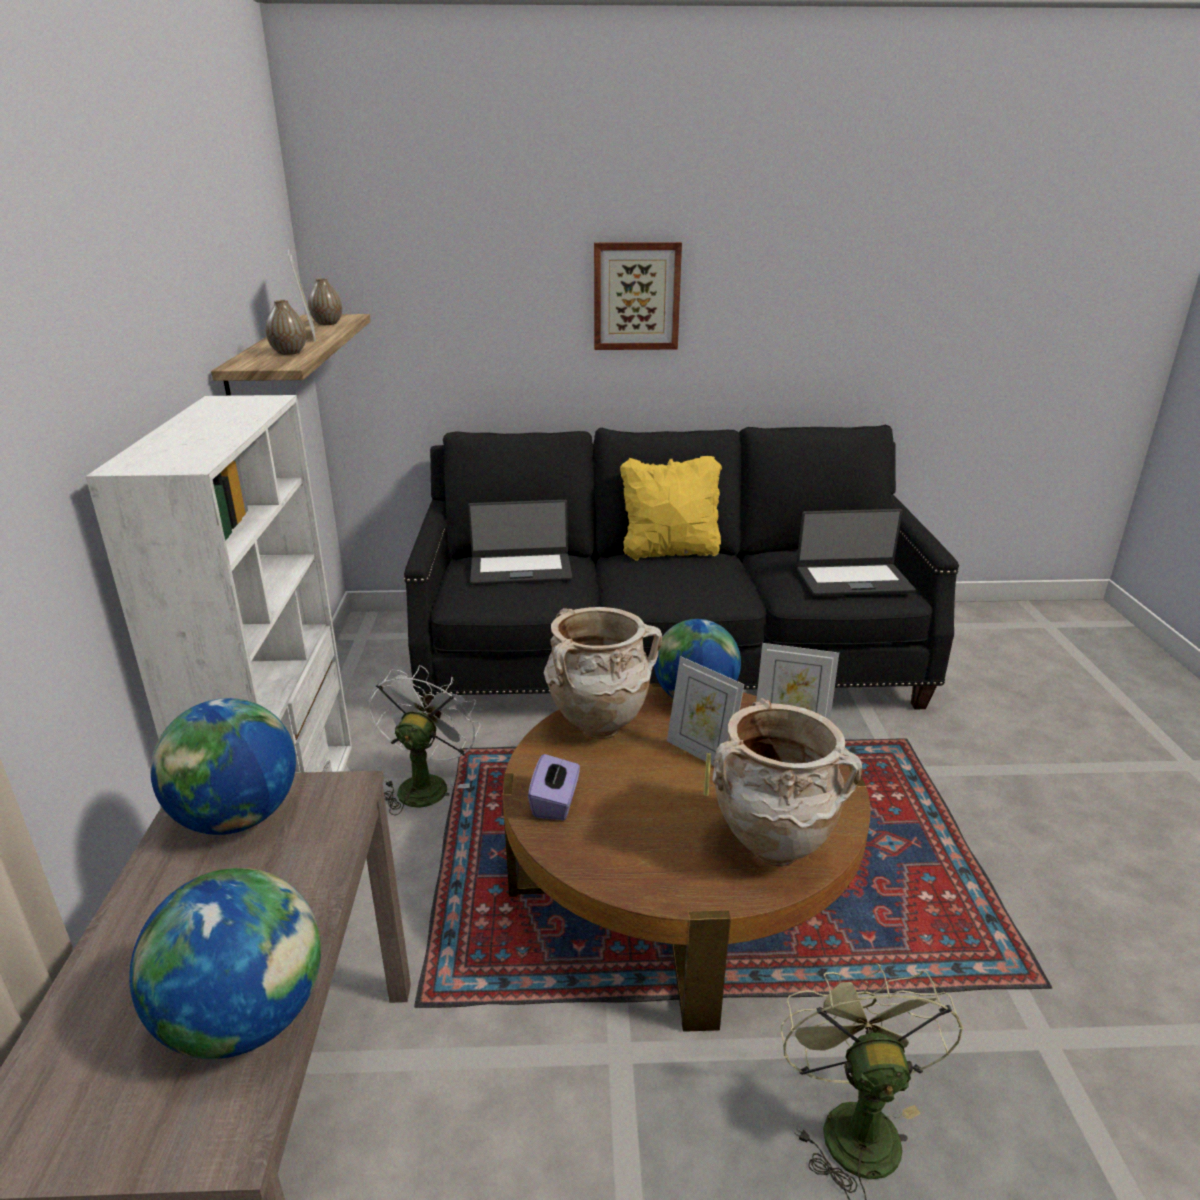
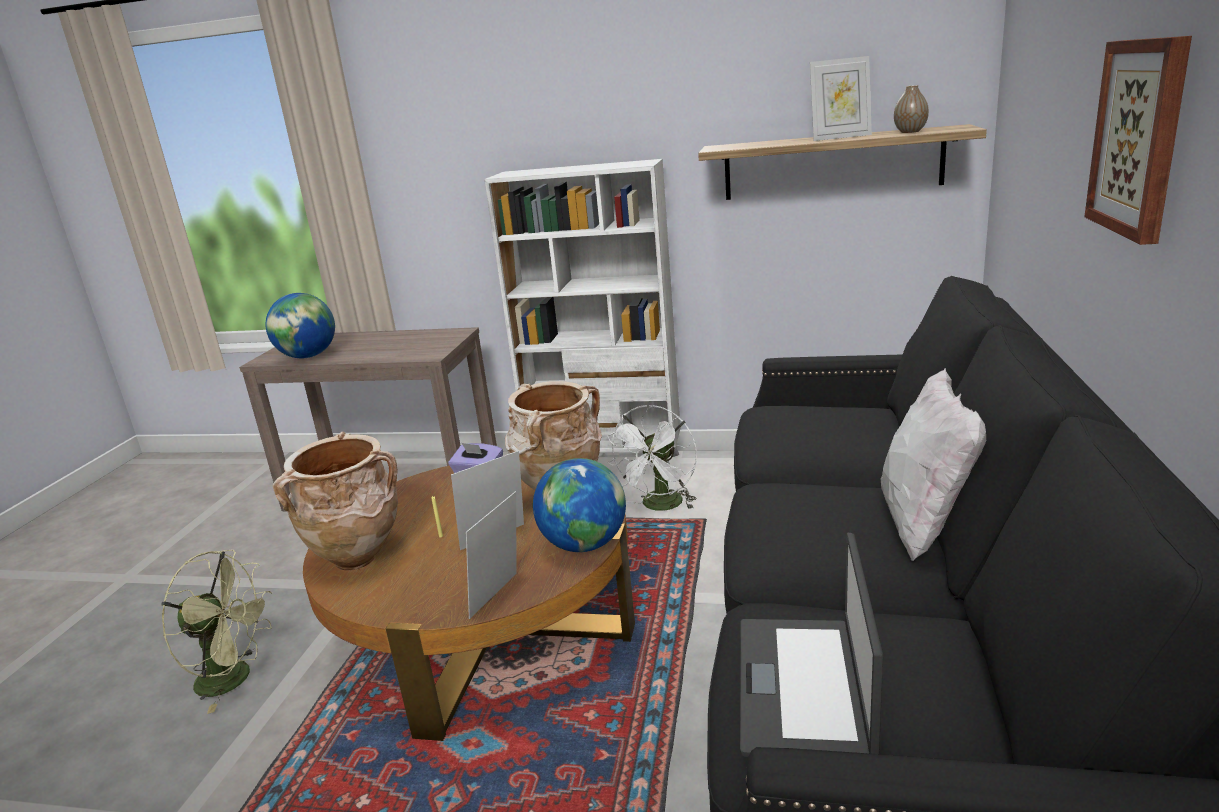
camera: 105 degrees right, 5 degrees down
globe [151,698,296,835] -> none
vase [266,300,306,355] -> none
white fan [369,665,480,815] -> white fan turned 90 degrees clockwise [607,405,697,511]
laptop [468,500,572,585] -> none
yellow pillow [620,456,722,561] -> white pillow [881,368,986,561]

